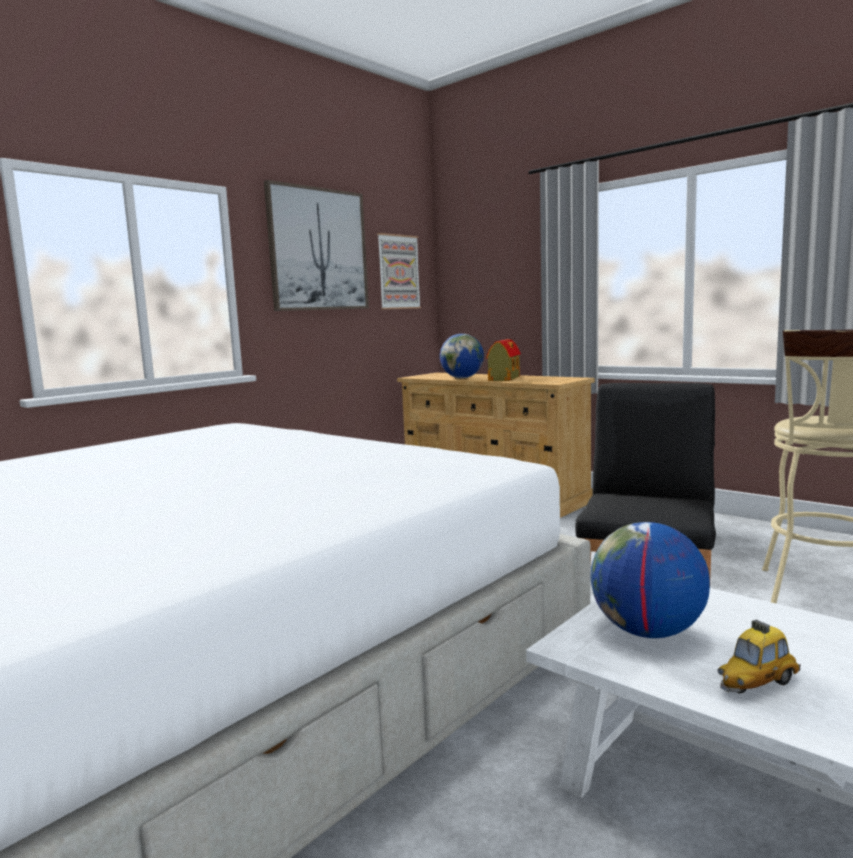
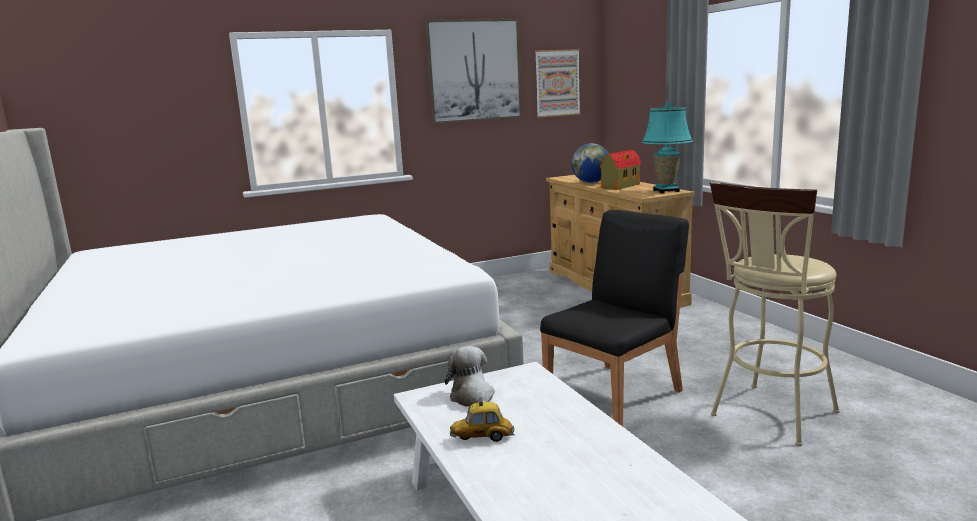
camera: 25 degrees right, 5 degrees up
globe [590,522,710,638] -> plush toy [444,346,495,407]
none -> turquoise table lamp [642,102,693,193]

